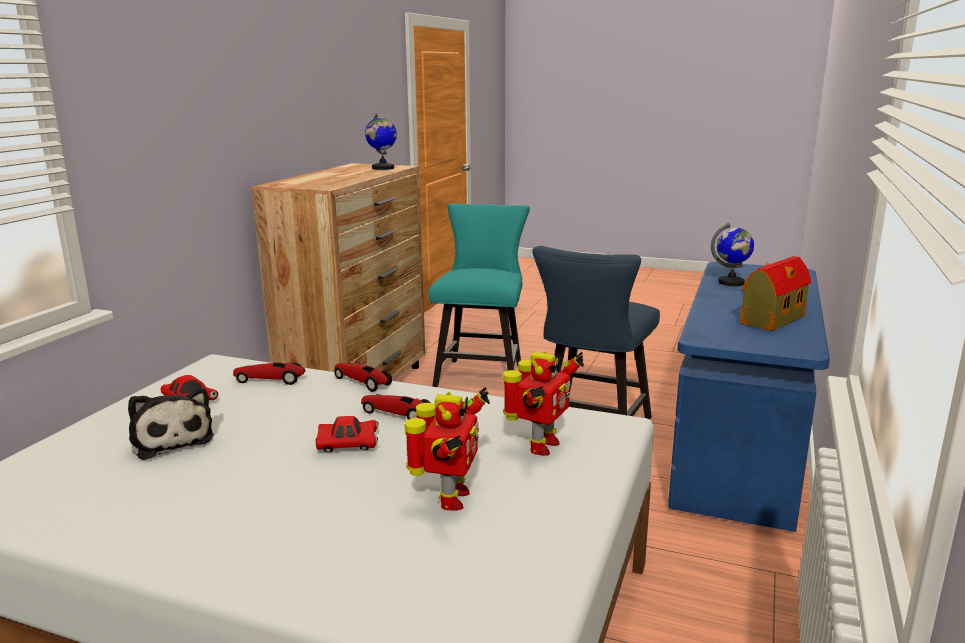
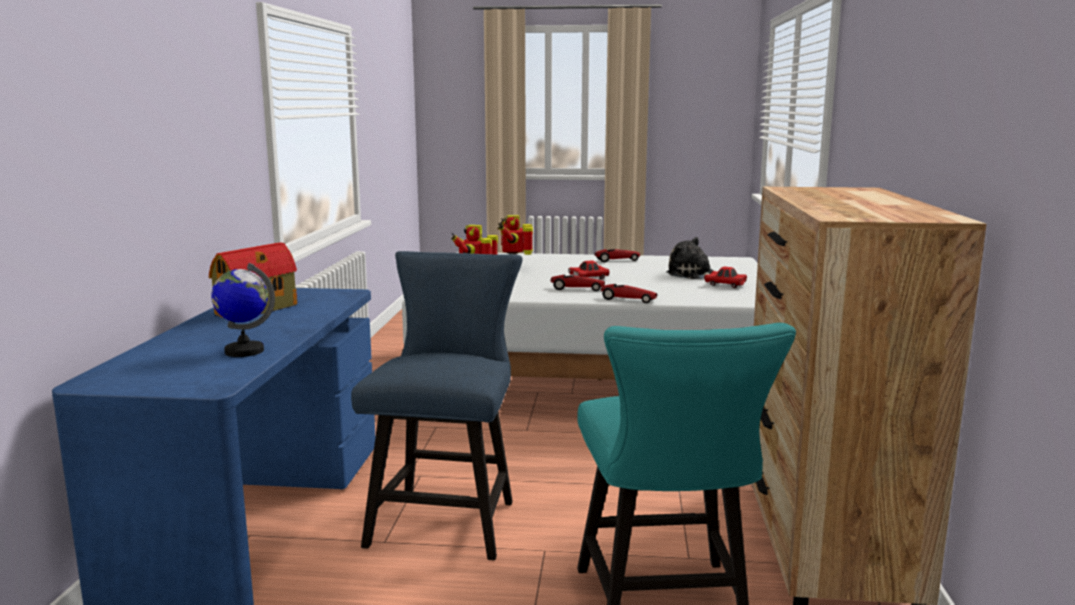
camera: 165 degrees right, 5 degrees down
toy car [233,363,305,385] -> toy car moved to [595,249,640,262]
globe [365,113,397,170] -> none

